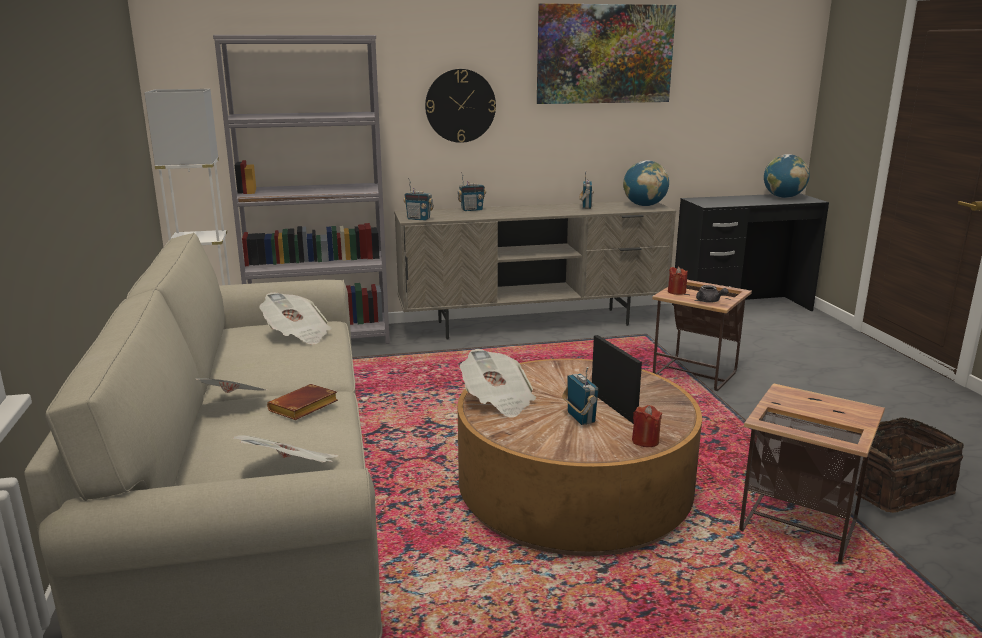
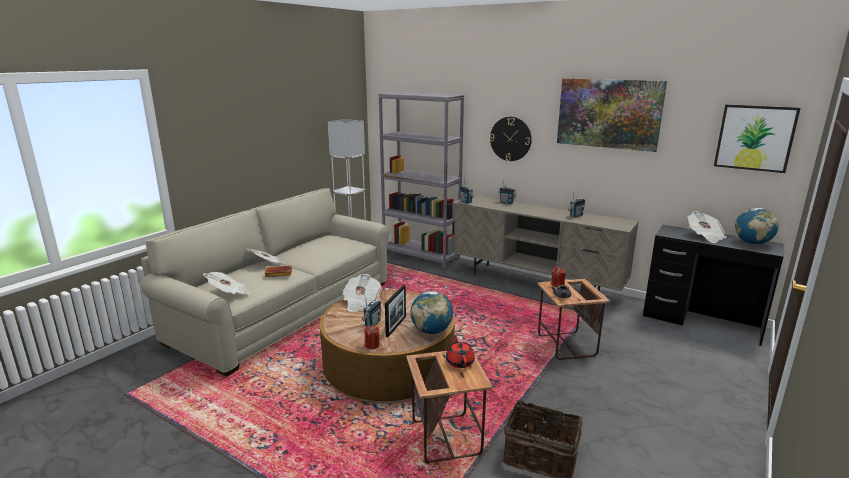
camera: 45 degrees right, 0 degrees up
newspaper [260,292,332,345] -> newspaper moved to [687,211,726,243]
globe [623,160,669,206] -> globe moved to [410,291,453,334]
none -> red teapot [446,335,475,368]
none -> picture [714,105,800,173]

